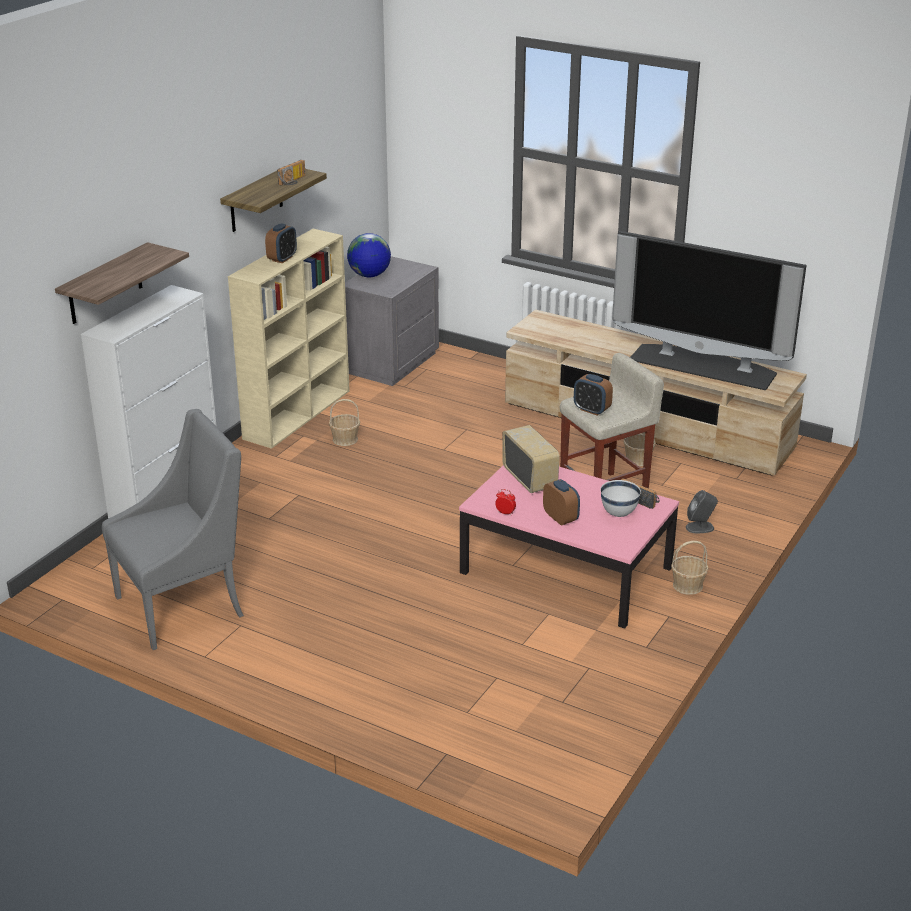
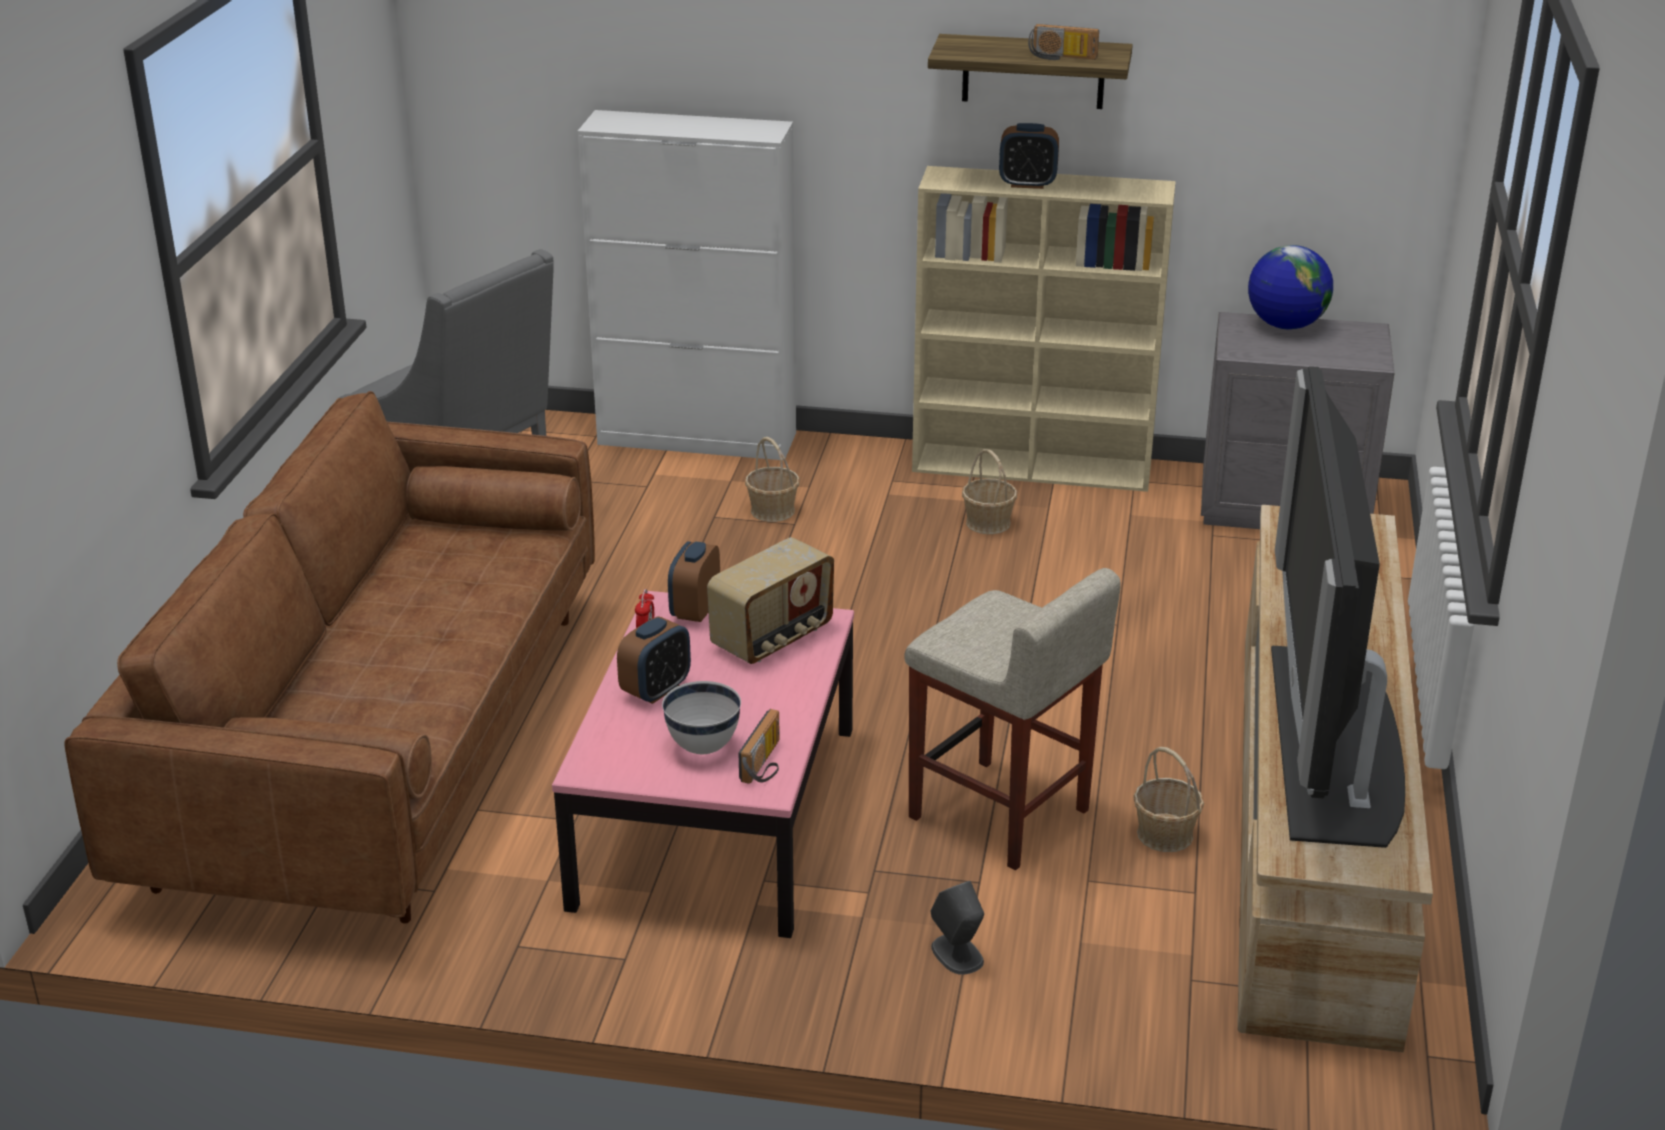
camera: 70 degrees right, 0 degrees up
shelf [55,242,189,324] -> none
alarm clock [574,374,613,415] -> alarm clock moved to [668,541,720,622]
basket [671,541,709,595] -> basket moved to [745,437,800,522]
none -> brown sofa [64,391,595,924]

